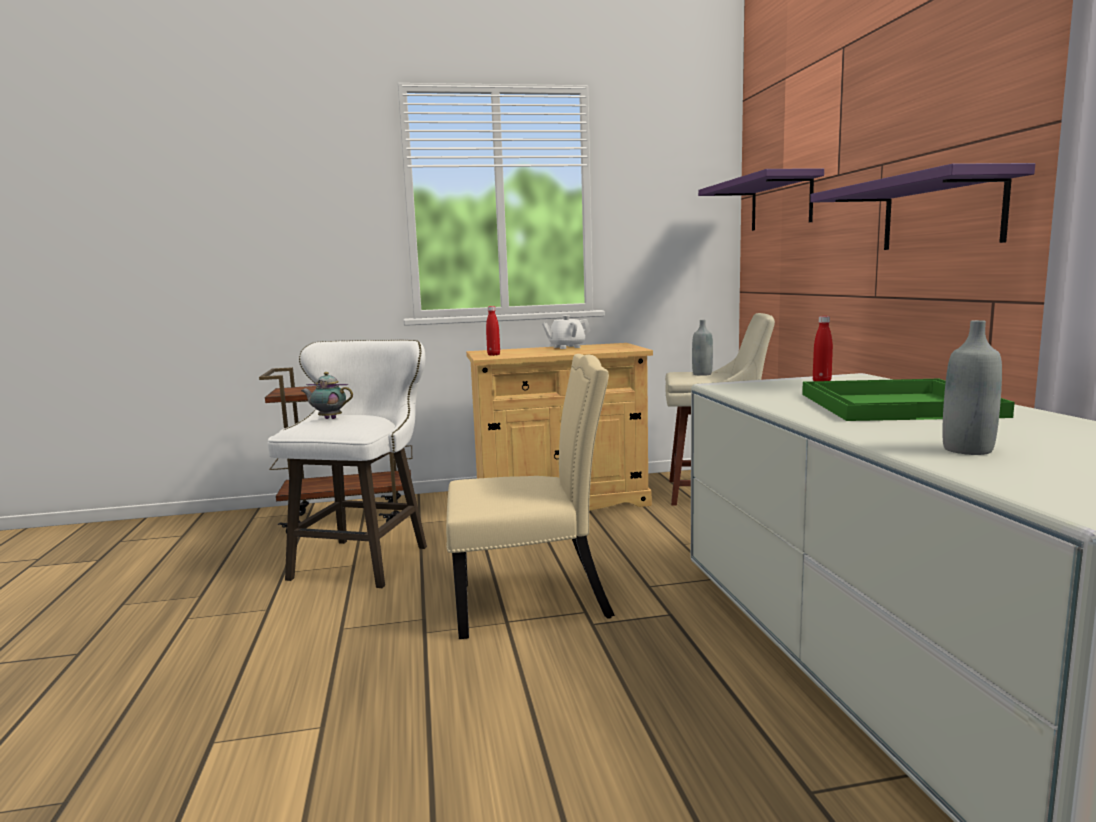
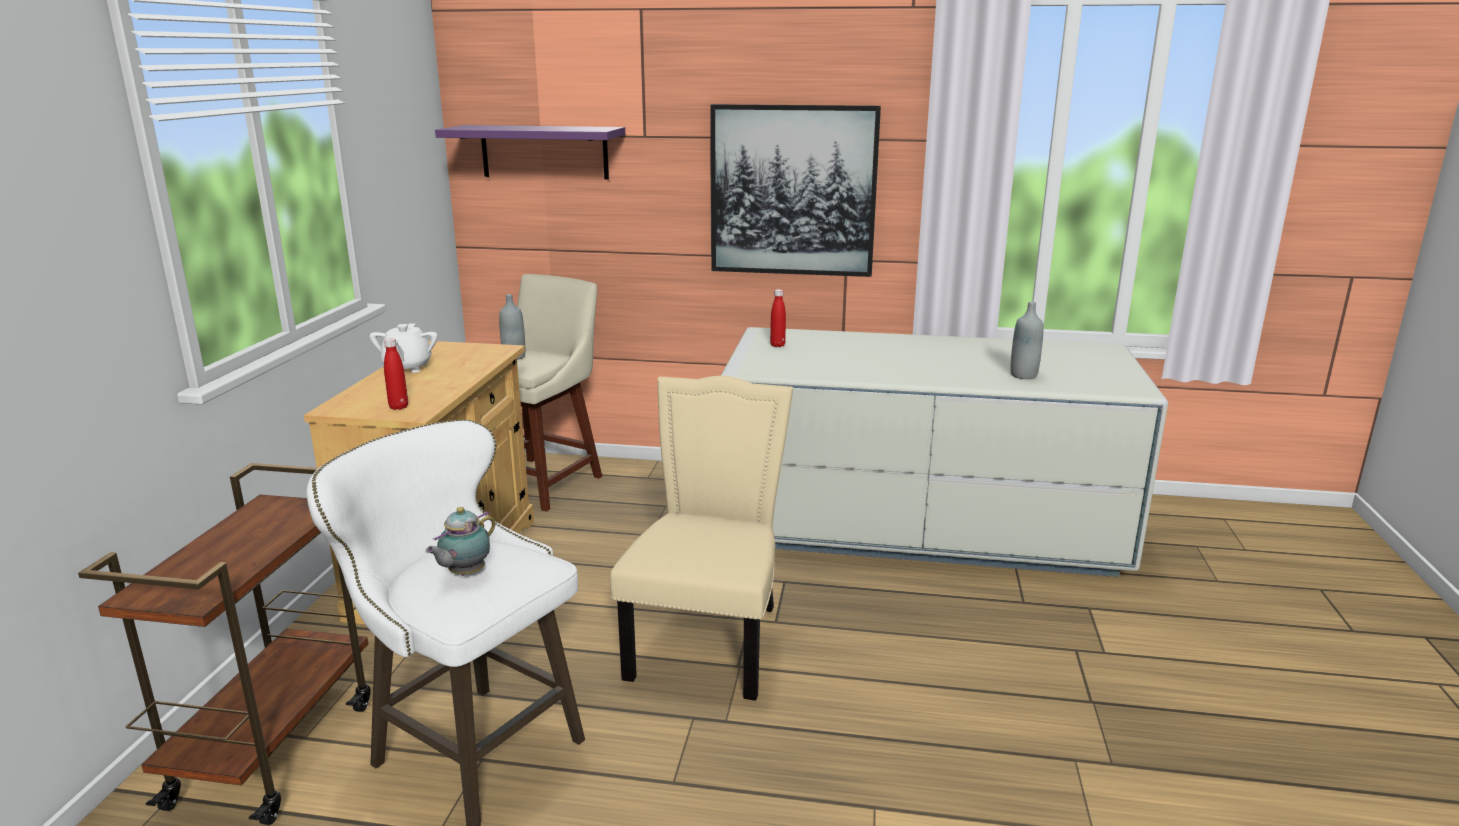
camera: 70 degrees left, 10 degrees up
green tray [802,379,1015,421] -> none
purple shelf [810,163,1035,250] -> picture [710,104,881,277]

